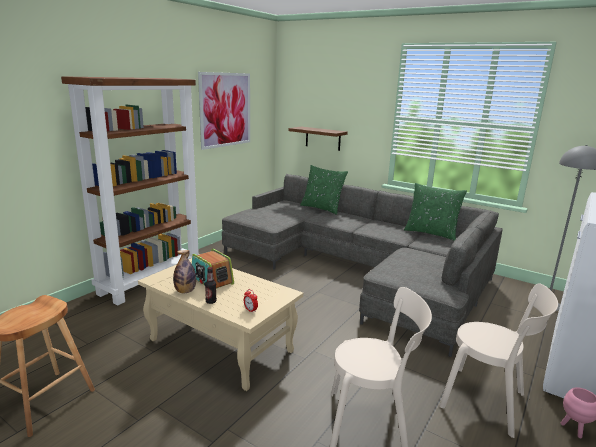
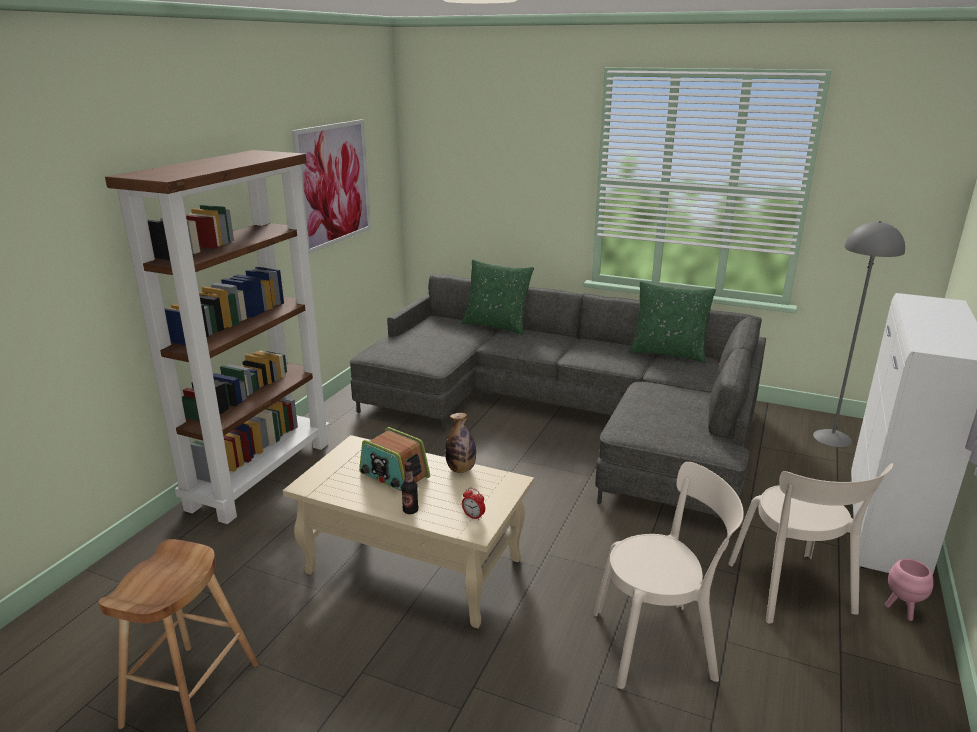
camera: 10 degrees left, 5 degrees up
bottle [173,250,196,293] -> bottle moved to [445,413,476,473]
brown shelf [288,127,348,151] -> none
beige chair [439,283,558,438] -> beige chair turned 60 degrees clockwise [728,463,894,624]

